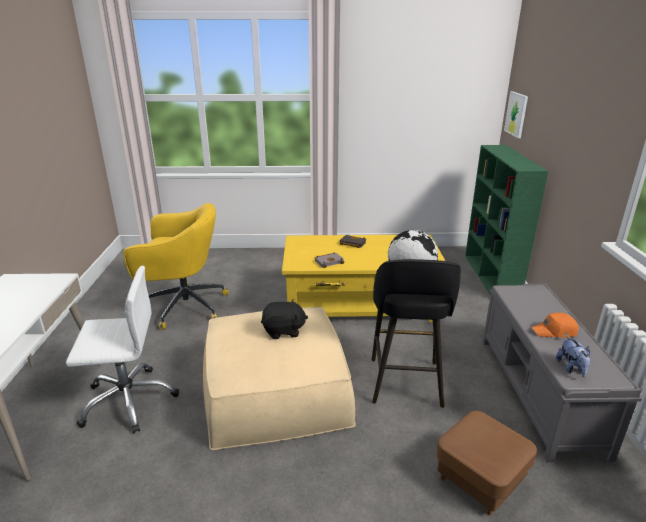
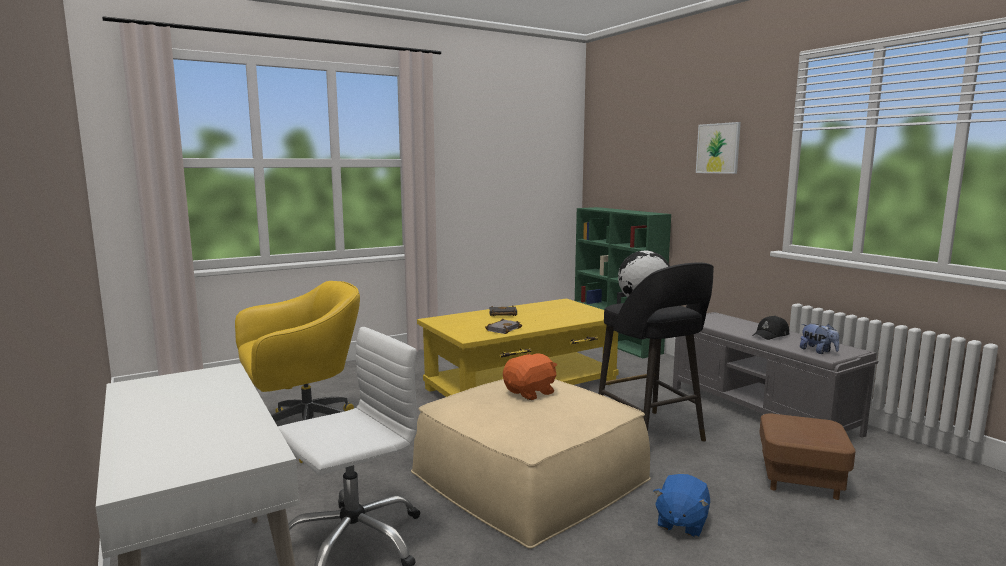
camera: 30 degrees left, 15 degrees down
black plush toy [261,299,308,339] -> orange plush toy [503,353,557,400]
picture [504,91,528,138] -> picture moved to [696,122,741,174]
orange cap [531,313,579,337] -> black cap [753,316,789,340]
none -> blue plush toy [654,474,710,537]

